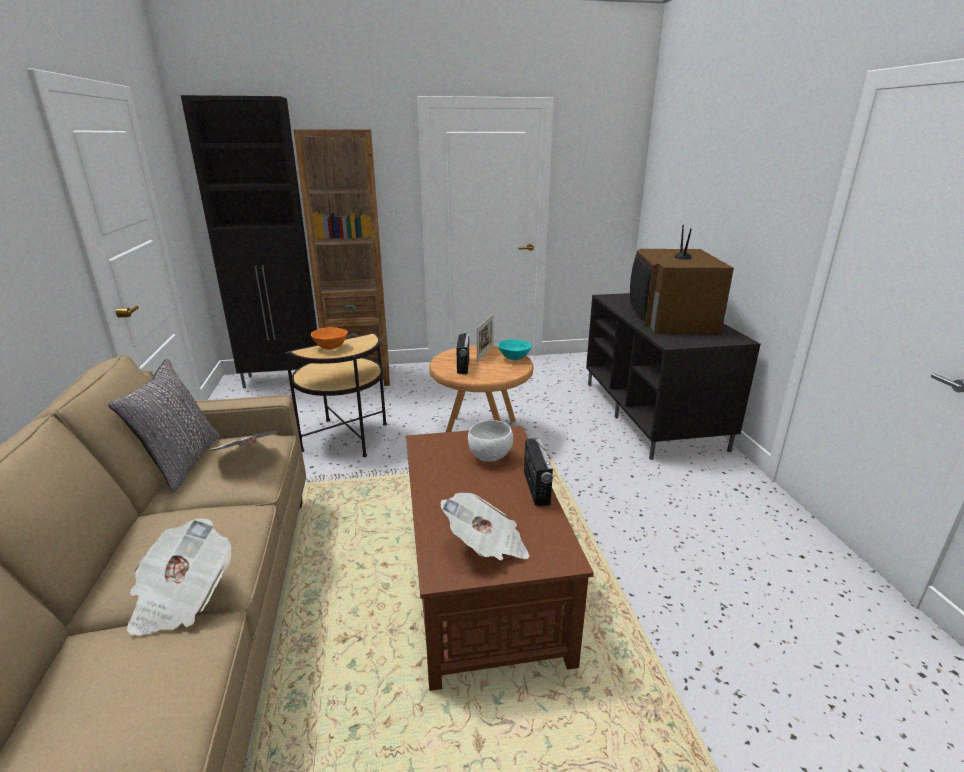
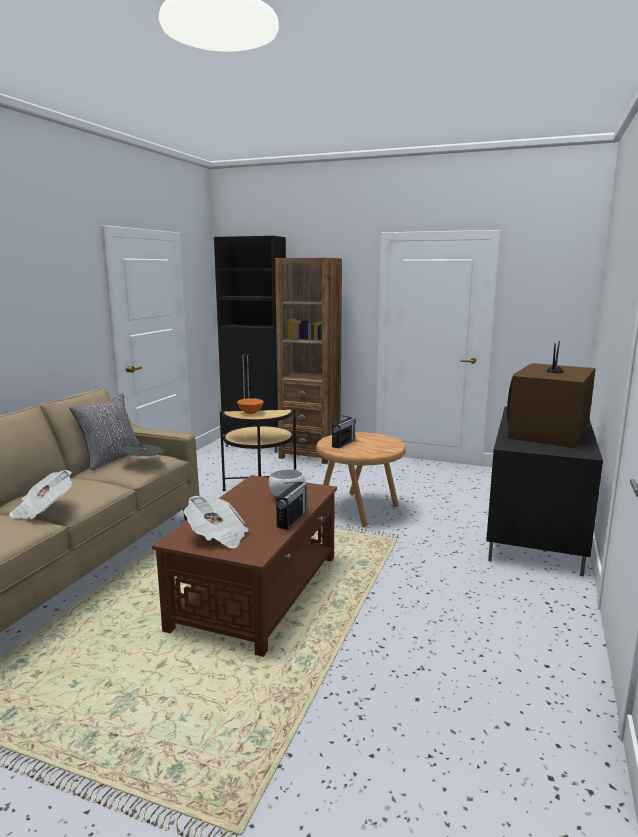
camera: 30 degrees right, 10 degrees down
picture frame [477,314,493,362] -> none
turquoise bowl [498,339,532,360] -> none

